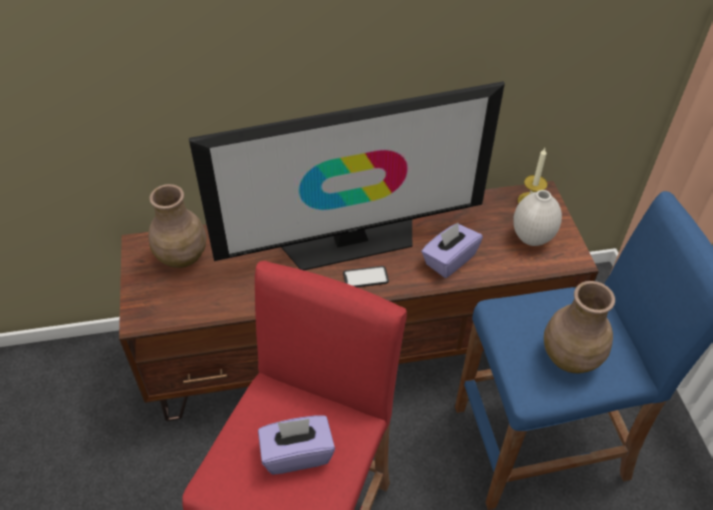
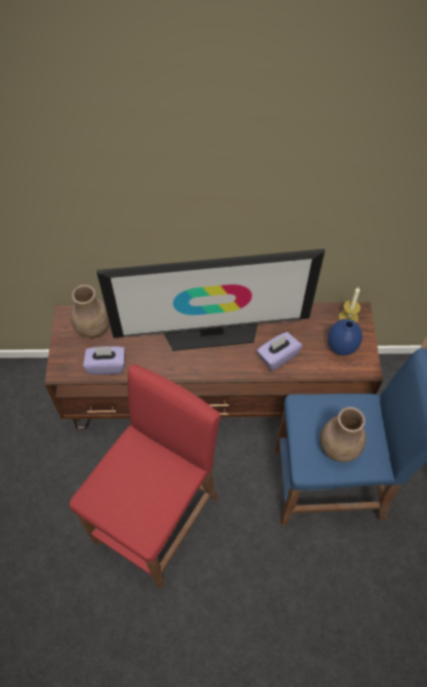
camera: 10 degrees right, 10 degrees up
purple tissue box [258,415,335,475] -> purple tissue box moved to [83,346,125,375]
phone [343,266,389,288] -> none
white vase [513,190,562,246] -> blue vase [328,319,362,356]

